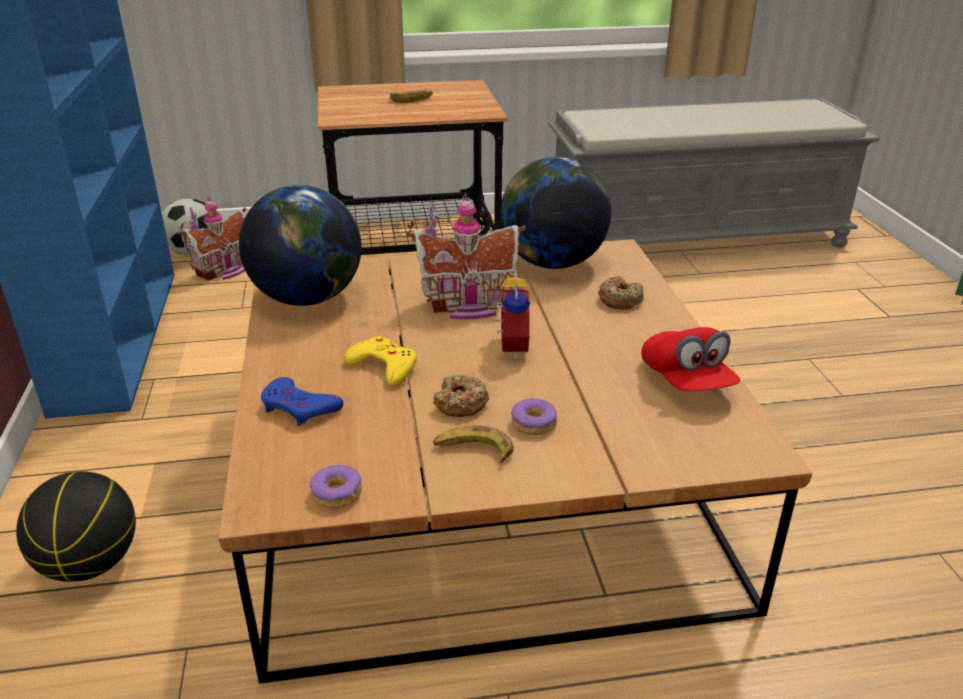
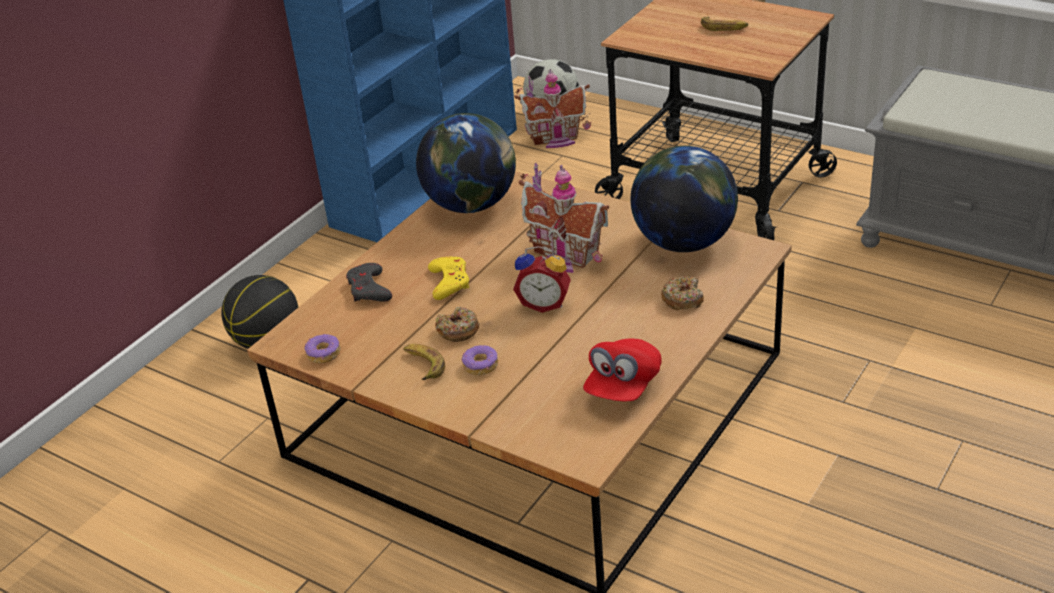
camera: 45 degrees right, 5 degrees up
blue game controller [261,377,343,426] -> grey game controller [346,263,392,302]
alarm clock [492,269,530,359] -> alarm clock turned 60 degrees clockwise [513,246,571,313]

